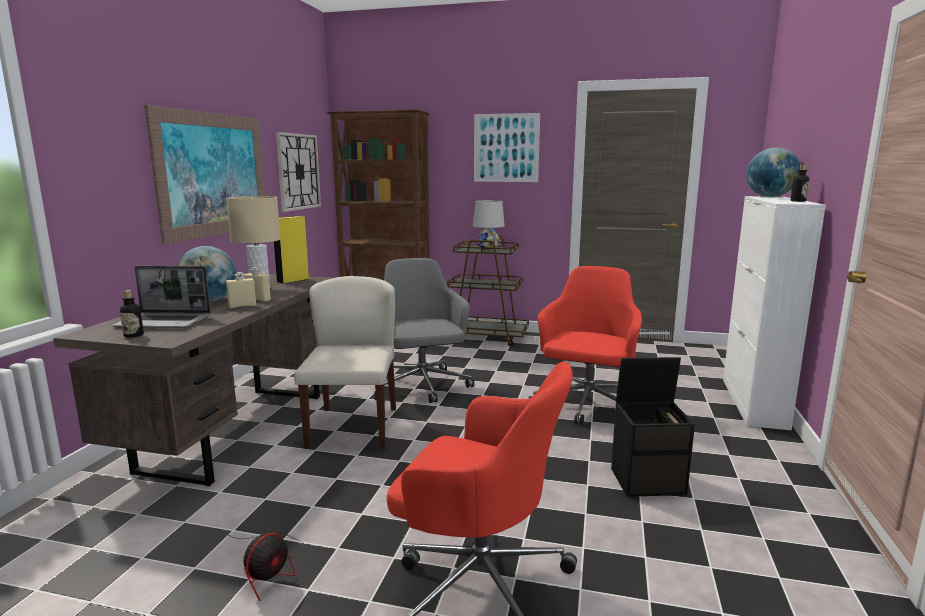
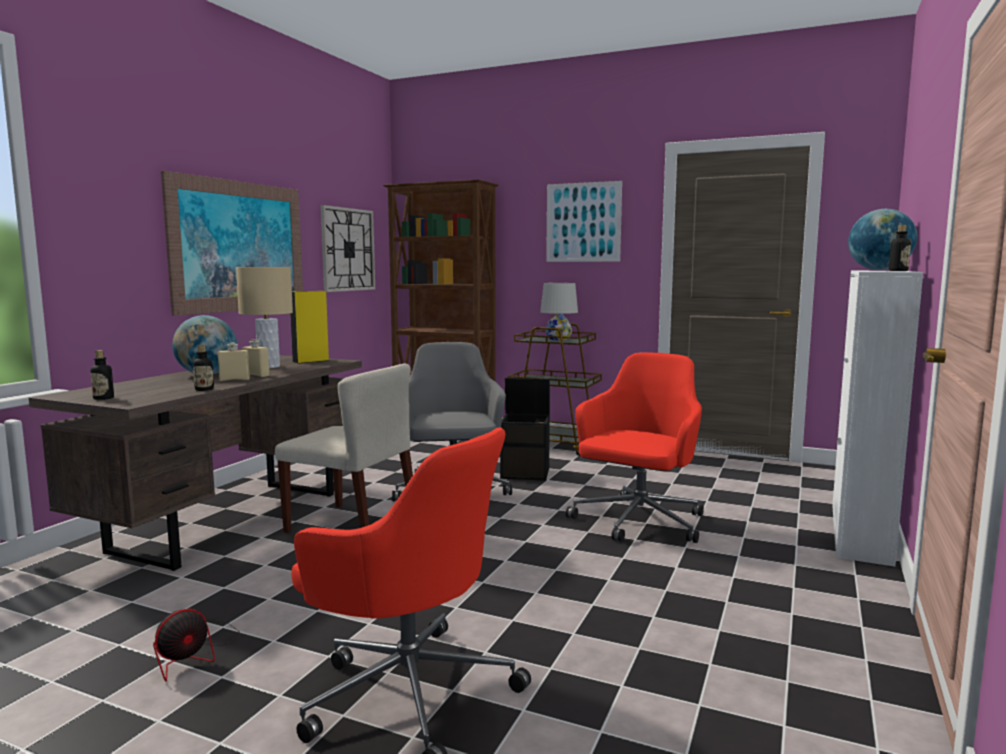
camera: 10 degrees right, 5 degrees down
laptop [111,266,211,328] -> none
beige chair [294,276,396,448] -> beige chair turned 105 degrees clockwise [275,363,413,533]
black storage box [611,357,695,497] -> black storage box moved to [500,378,550,481]
none -> bottle [193,345,214,391]

